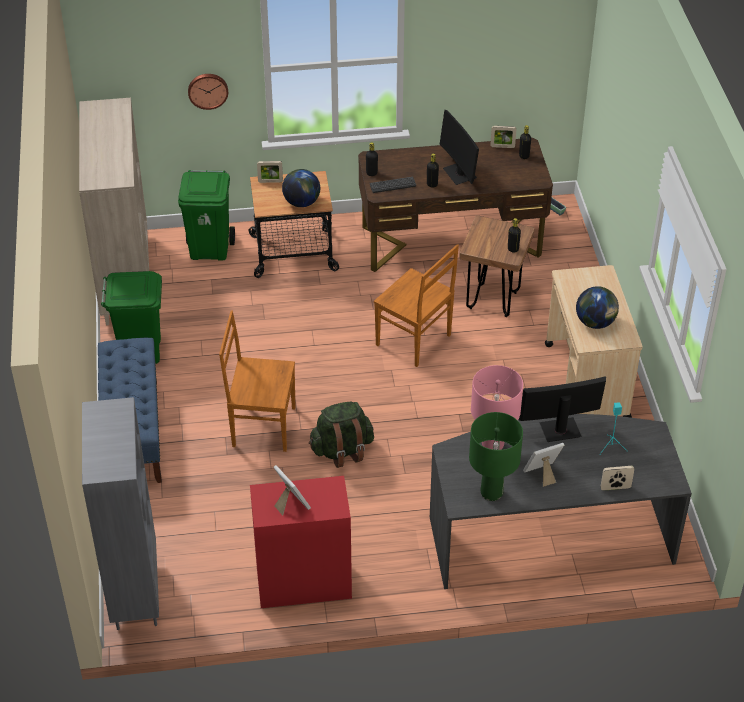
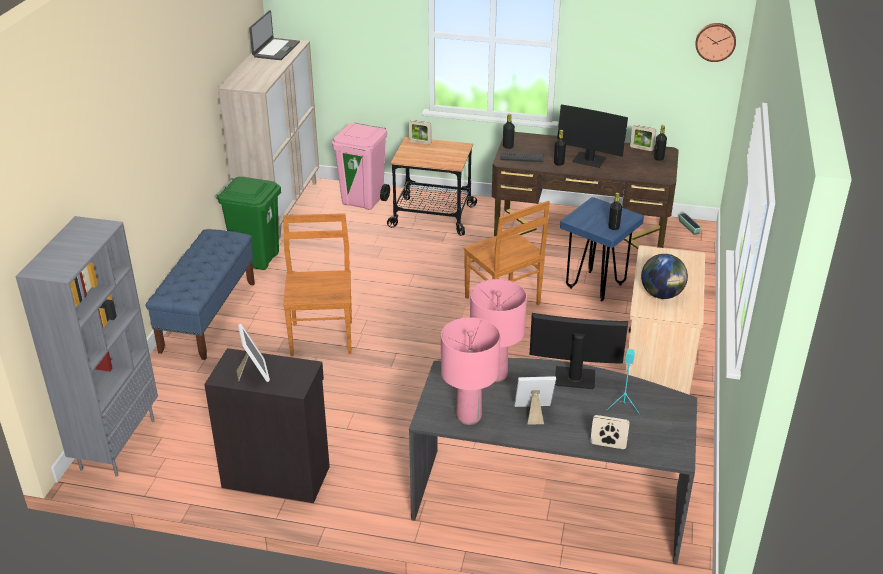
camera: 20 degrees right, 10 degrees down
green trash can [178,170,235,260] -> pink trash can [332,123,390,210]
wall clock [188,74,228,110] -> wall clock moved to [696,23,736,62]
brown chair [219,310,295,452] -> brown chair turned 60 degrees clockwise [283,213,352,356]
red cabinet [250,476,352,608] -> black cabinet [204,348,330,503]
globe [282,169,320,207] -> none
green backpack [309,402,374,468] -> none
monitor [440,110,479,185] -> monitor turned 60 degrees counterclockwise [557,104,628,168]
brown stool [459,216,534,317] -> blue stool [560,197,644,302]
green table lamp [469,412,523,501] -> pink table lamp [441,317,500,425]
none -> laptop [249,10,300,60]

